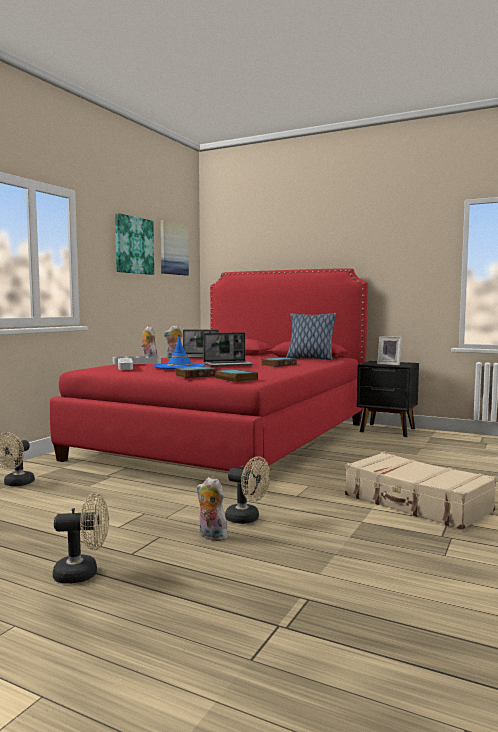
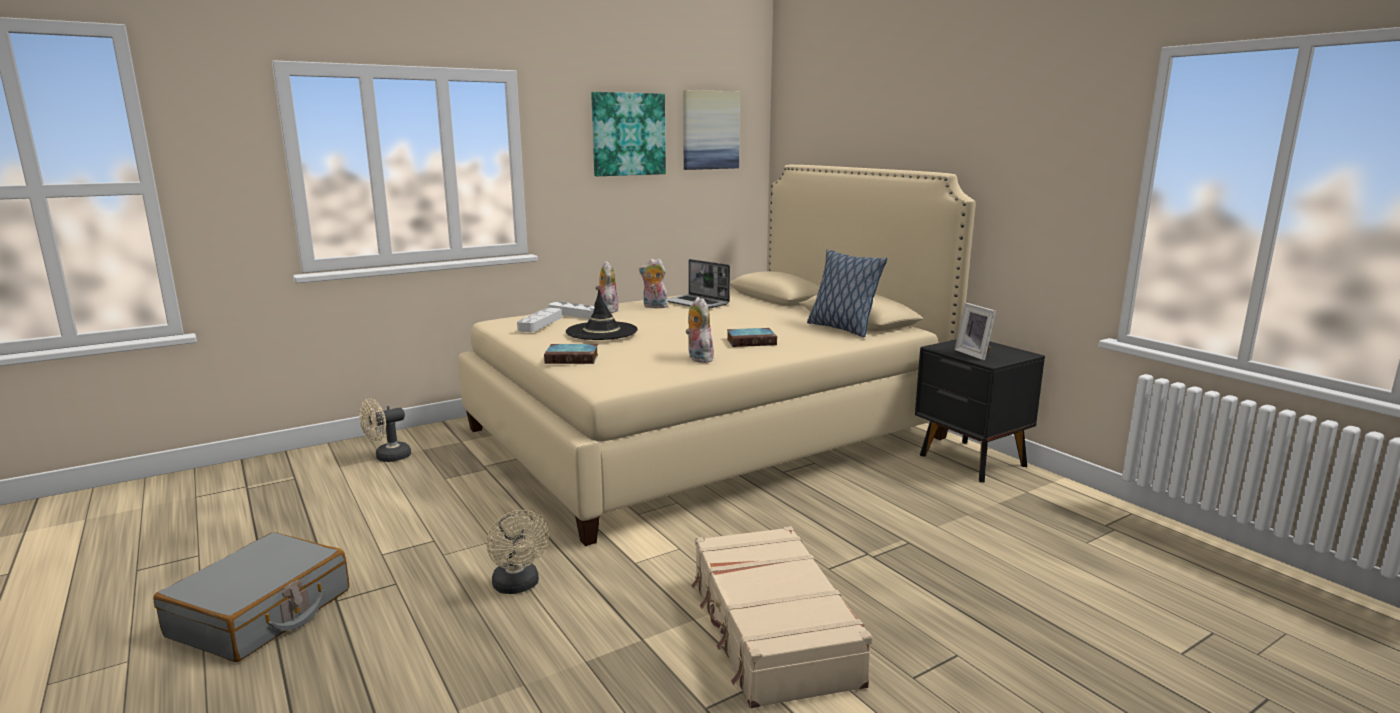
camera: 30 degrees right, 10 degrees up
red bed [50,268,368,495] -> beige bed [458,165,976,546]
beige fan [53,492,109,584] -> grey suitcase [153,532,349,662]
blue hat [154,337,205,369] -> black hat [566,290,638,340]
plush toy [196,477,229,541] -> plush toy moved to [685,297,714,363]
laptop [203,332,254,367] -> none
book [215,369,258,382] -> none

